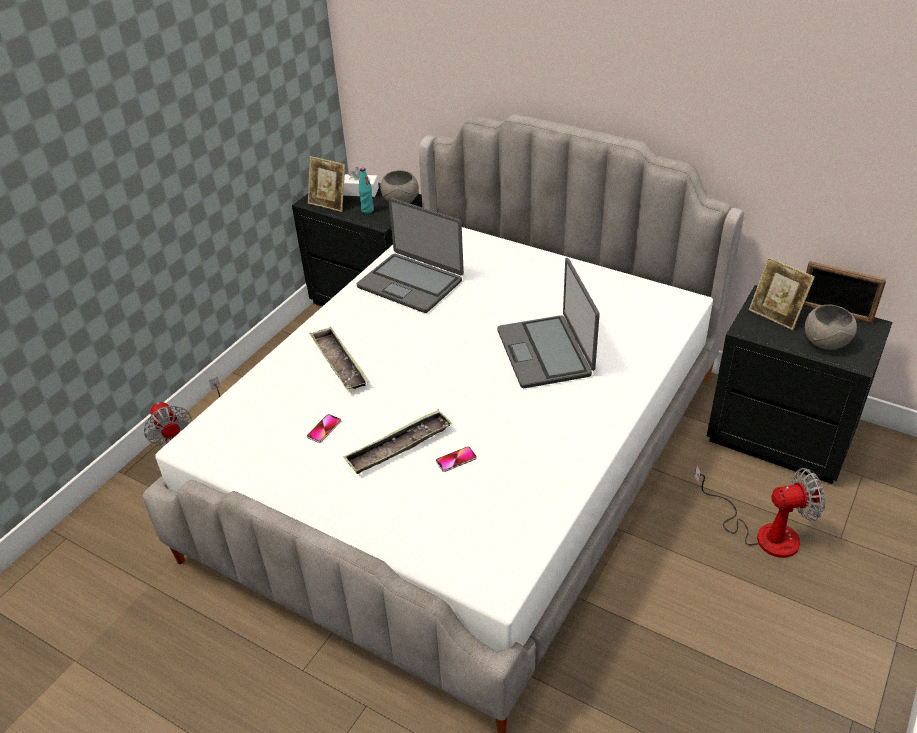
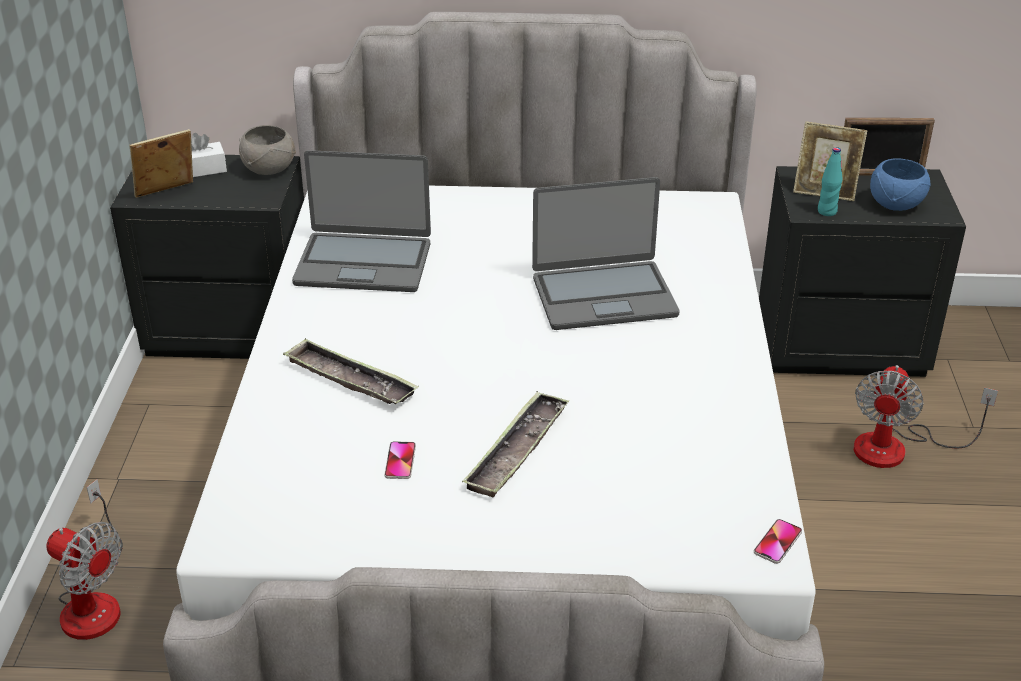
camera: 30 degrees left, 5 degrees down
picture frame [308,156,345,212] -> picture frame turned 150 degrees clockwise [129,129,193,198]
turquoise bottle [359,168,374,214] -> turquoise bottle moved to [818,147,843,216]
phone [436,446,477,472] -> phone moved to [754,519,802,564]
laptop [497,258,600,388] -> laptop turned 60 degrees counterclockwise [532,177,679,330]
fan [695,465,826,558] -> fan turned 150 degrees clockwise [854,365,998,468]
grey bowl [805,305,857,350] -> blue bowl [870,158,931,211]

